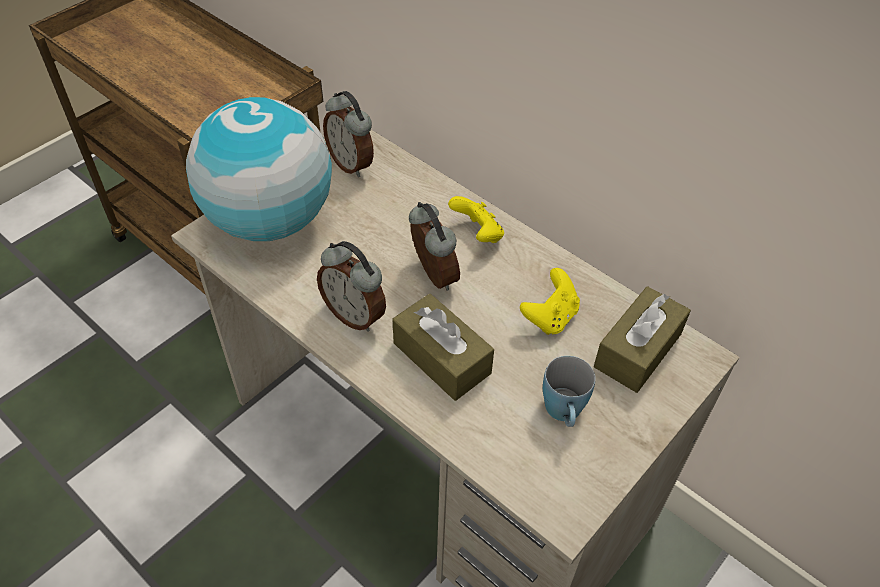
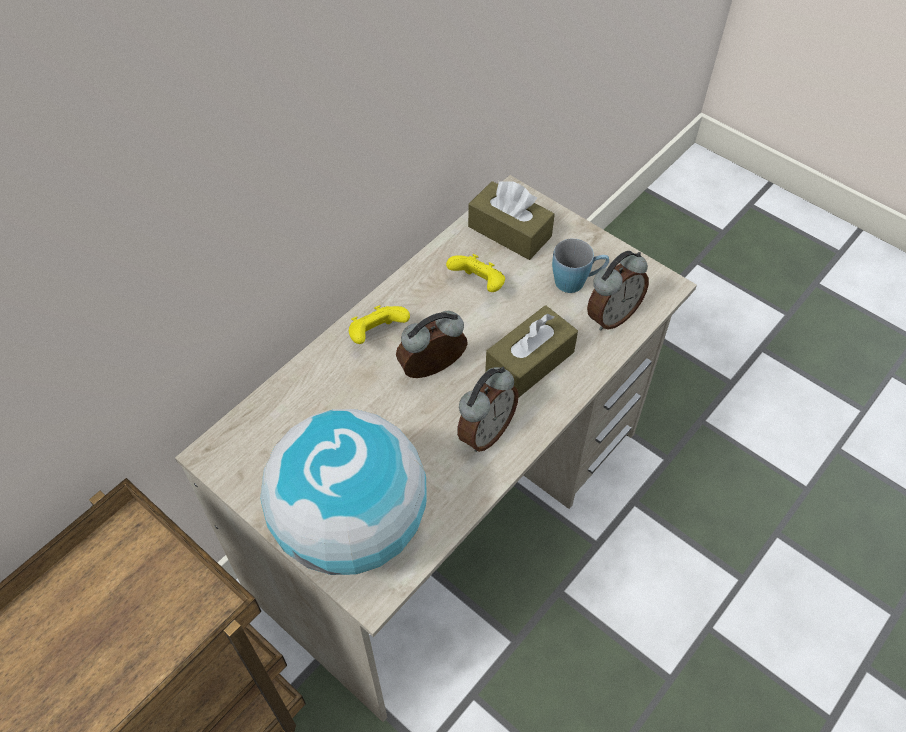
camera: 90 degrees left, 5 degrees up
alarm clock [323,91,374,177] -> alarm clock moved to [587,251,649,330]

